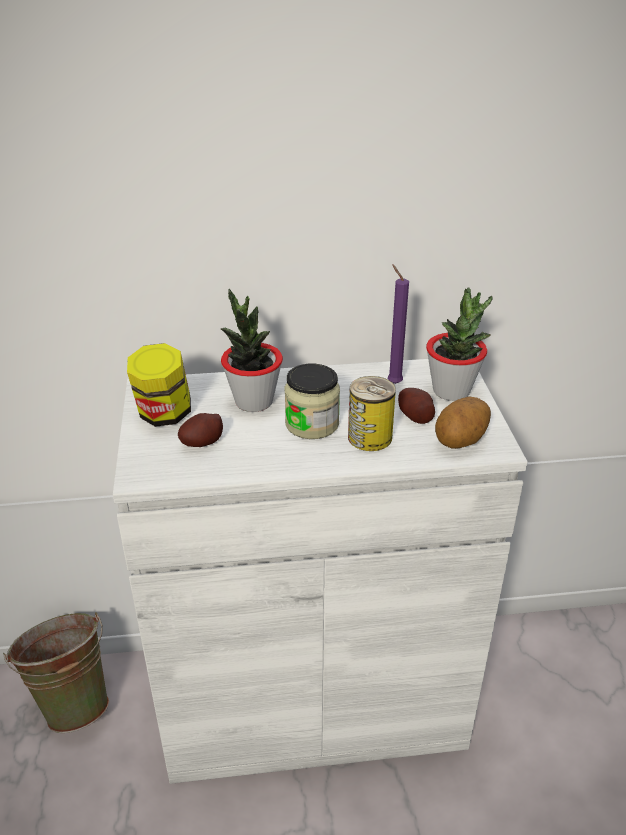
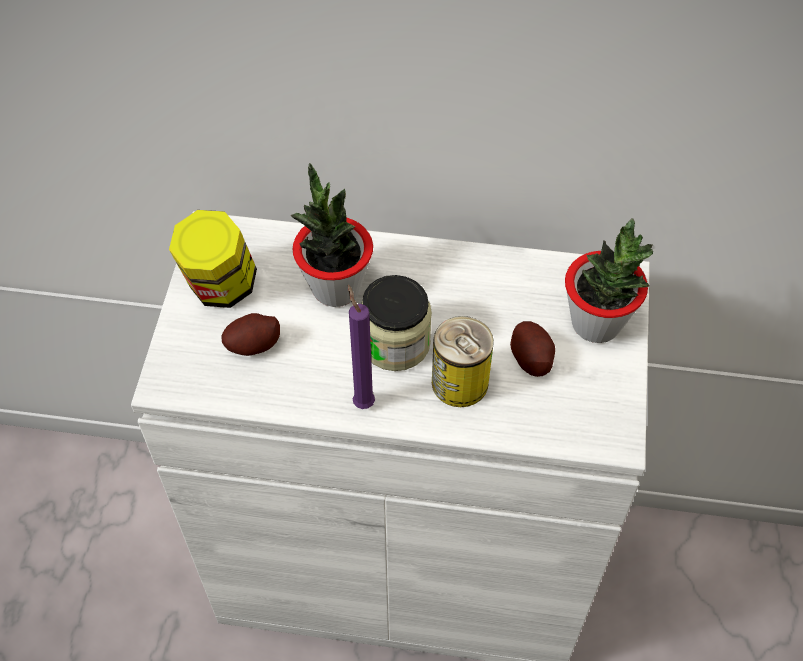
camera: 15 degrees right, 20 degrees up
green bucket [3,612,109,733] -> none
purple candle [388,264,409,384] -> purple candle moved to [348,285,375,409]
potato [435,397,491,449] -> none

